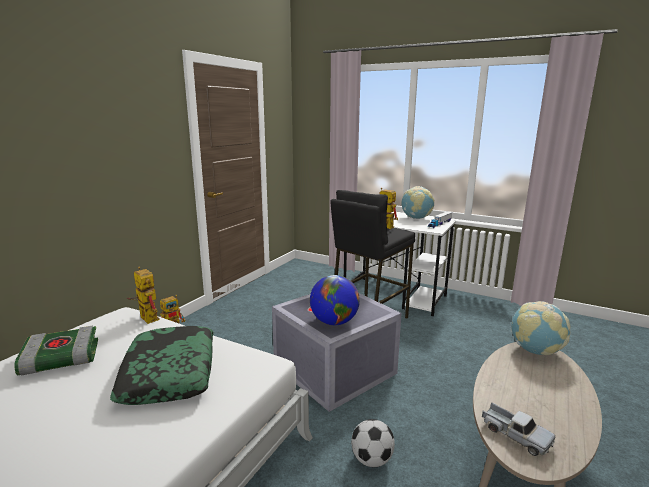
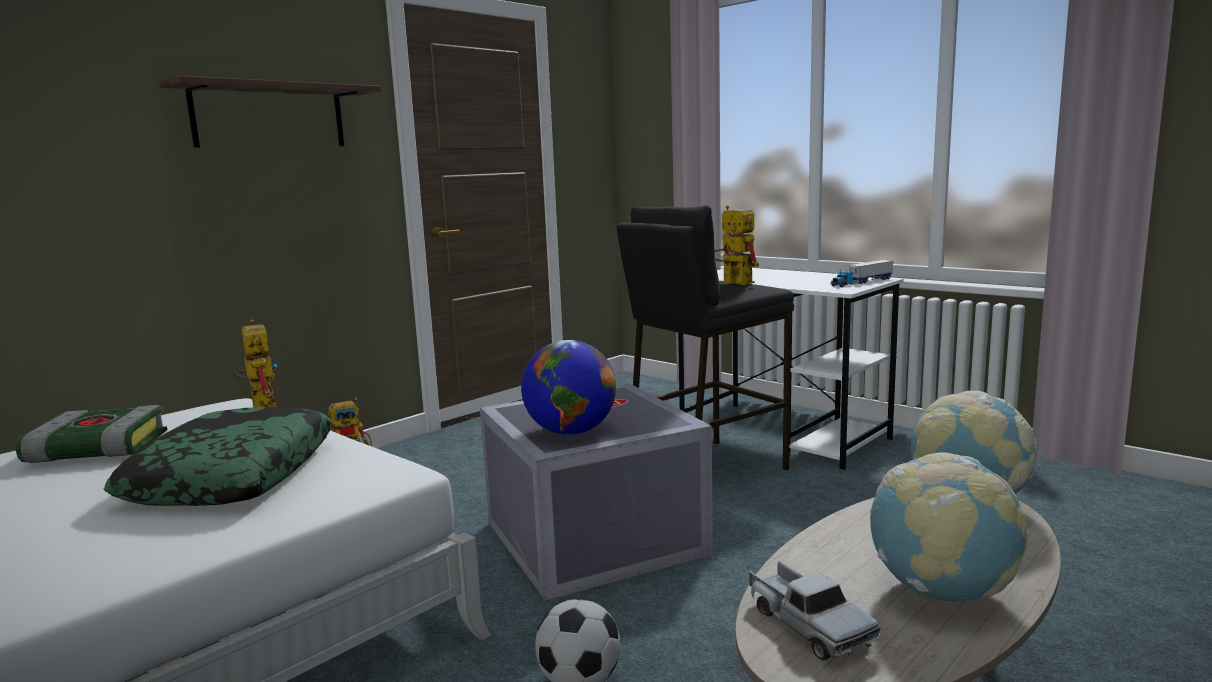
camera: 15 degrees right, 5 degrees down
globe [401,186,434,219] -> globe moved to [870,452,1028,601]
none -> shelf [159,75,381,148]

